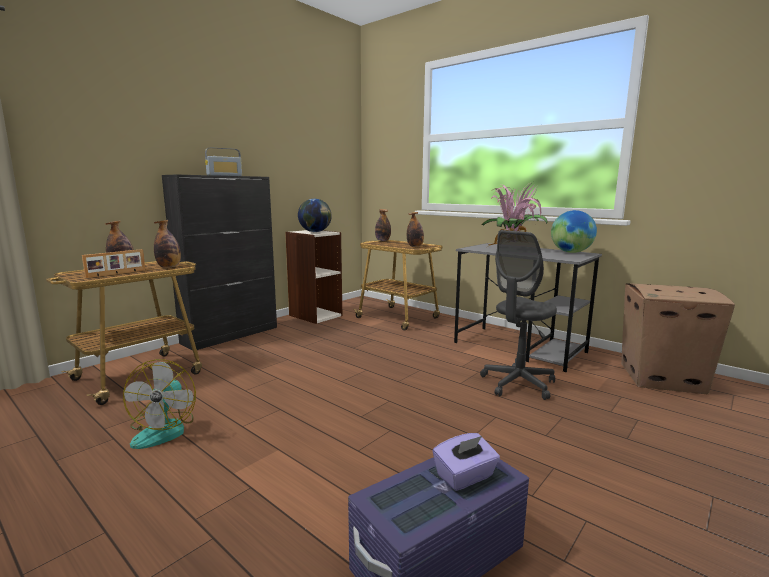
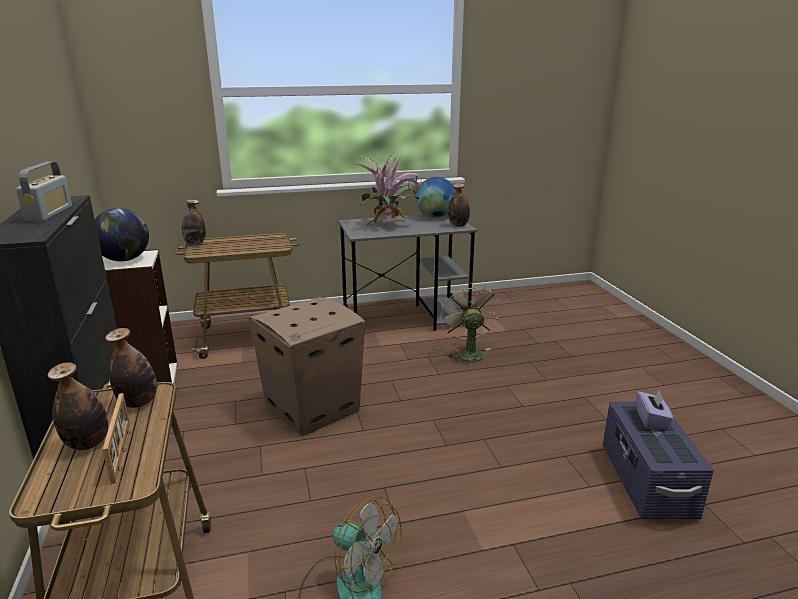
camera: 55 degrees left, 10 degrees up
bottle [407,212,424,247] -> bottle moved to [448,183,470,227]
grey office chair [480,230,557,400] -> green fan [440,283,501,366]
cardboard box [621,283,735,394] -> cardboard box moved to [249,297,365,436]

